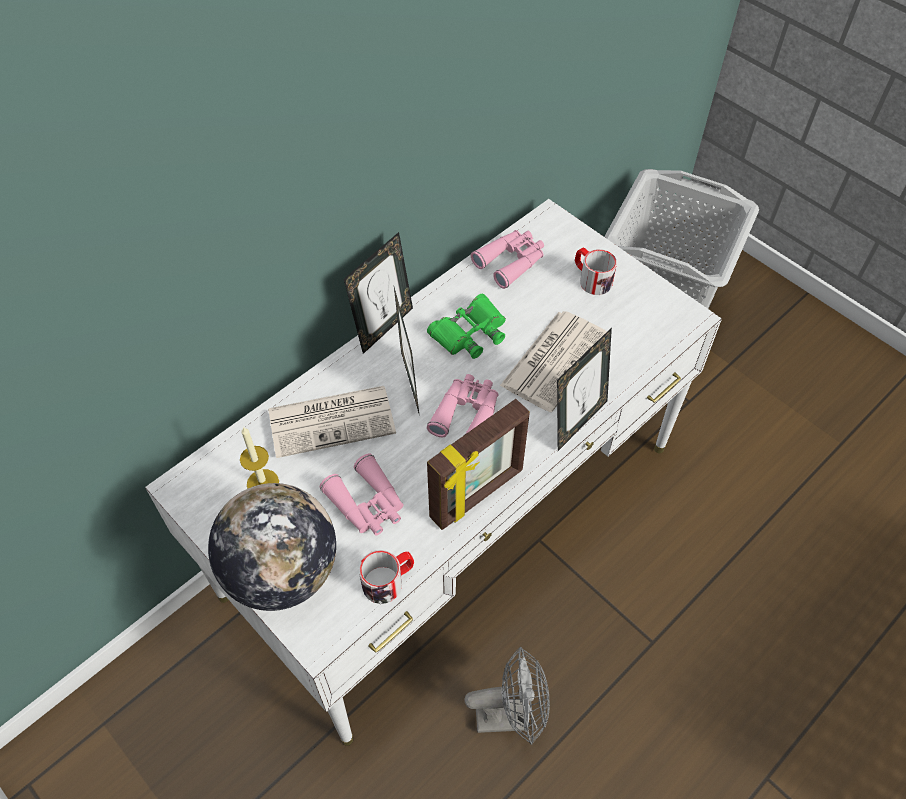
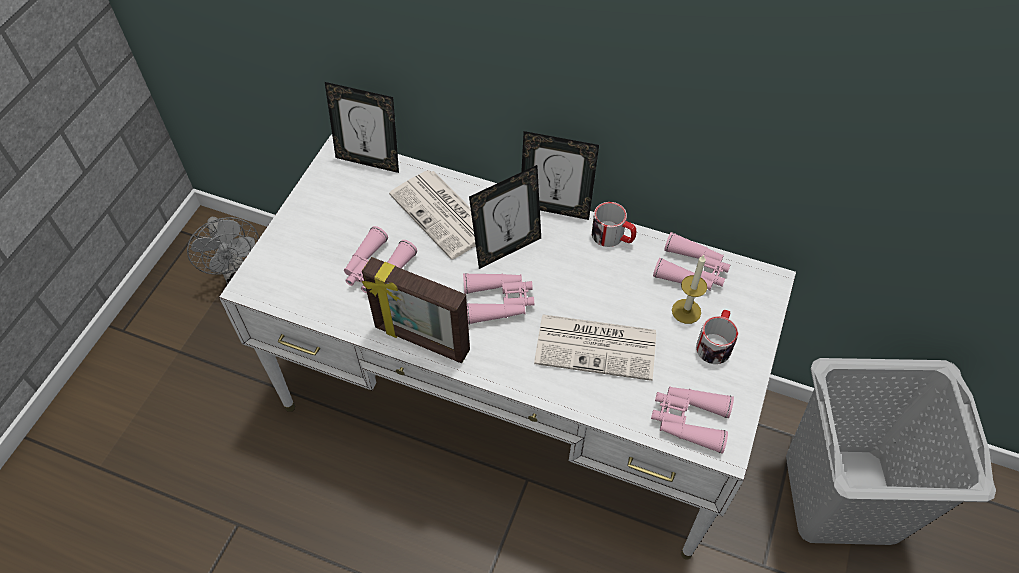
camera: 65 degrees right, 0 degrees up
globe [208,483,336,611] -> none
candle [240,427,279,489] -> candle moved to [672,255,707,324]
mug [359,550,414,604] -> mug moved to [592,202,636,247]
green binoculars [427,294,506,359] -> none
grey fan [465,647,550,745] -> grey fan moved to [187,217,259,284]
picture frame [557,327,612,451] -> picture frame moved to [325,82,399,173]
none -> pink binoculars [651,386,734,454]

